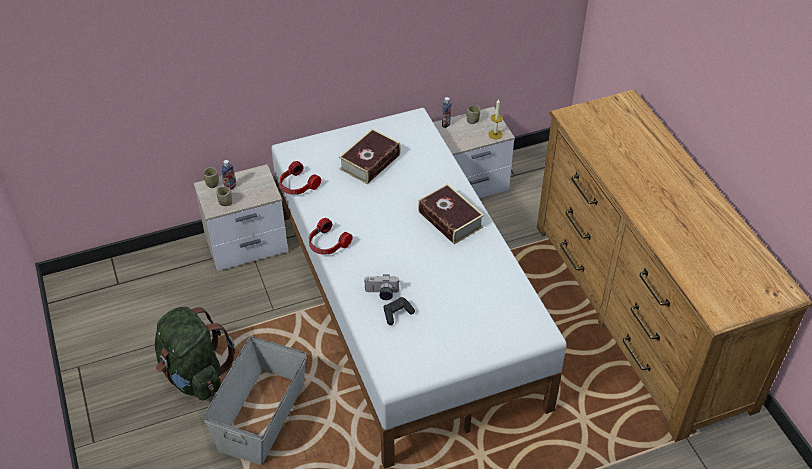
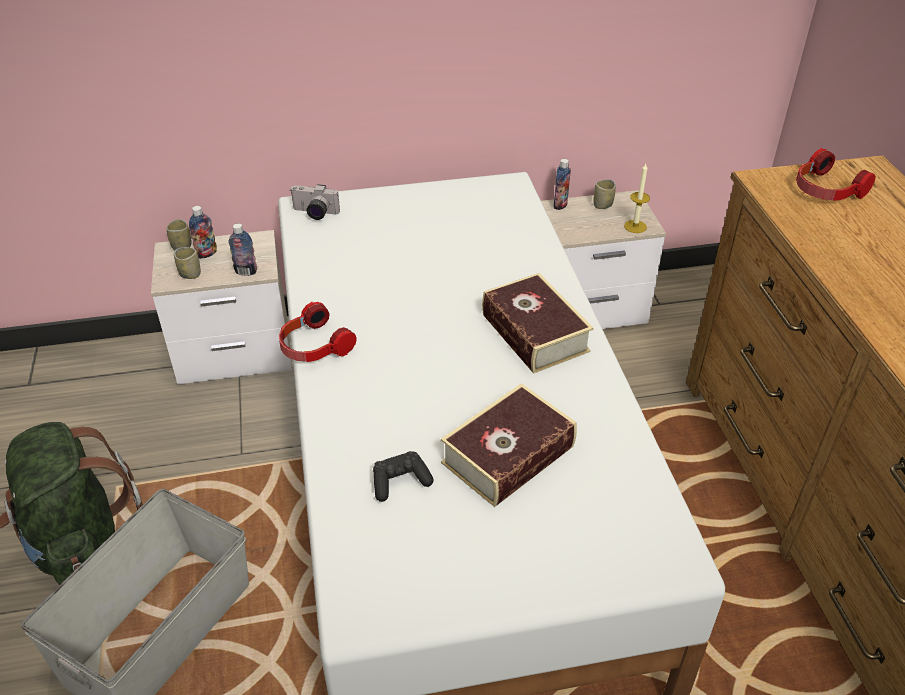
camera: 10 degrees right, 5 degrees down
headphones [280,161,321,195] -> headphones moved to [796,148,876,201]
book [339,129,401,184] -> book moved to [441,383,577,507]
camera [364,275,399,300] -> camera moved to [291,184,340,220]
none -> bottle [228,223,257,276]

